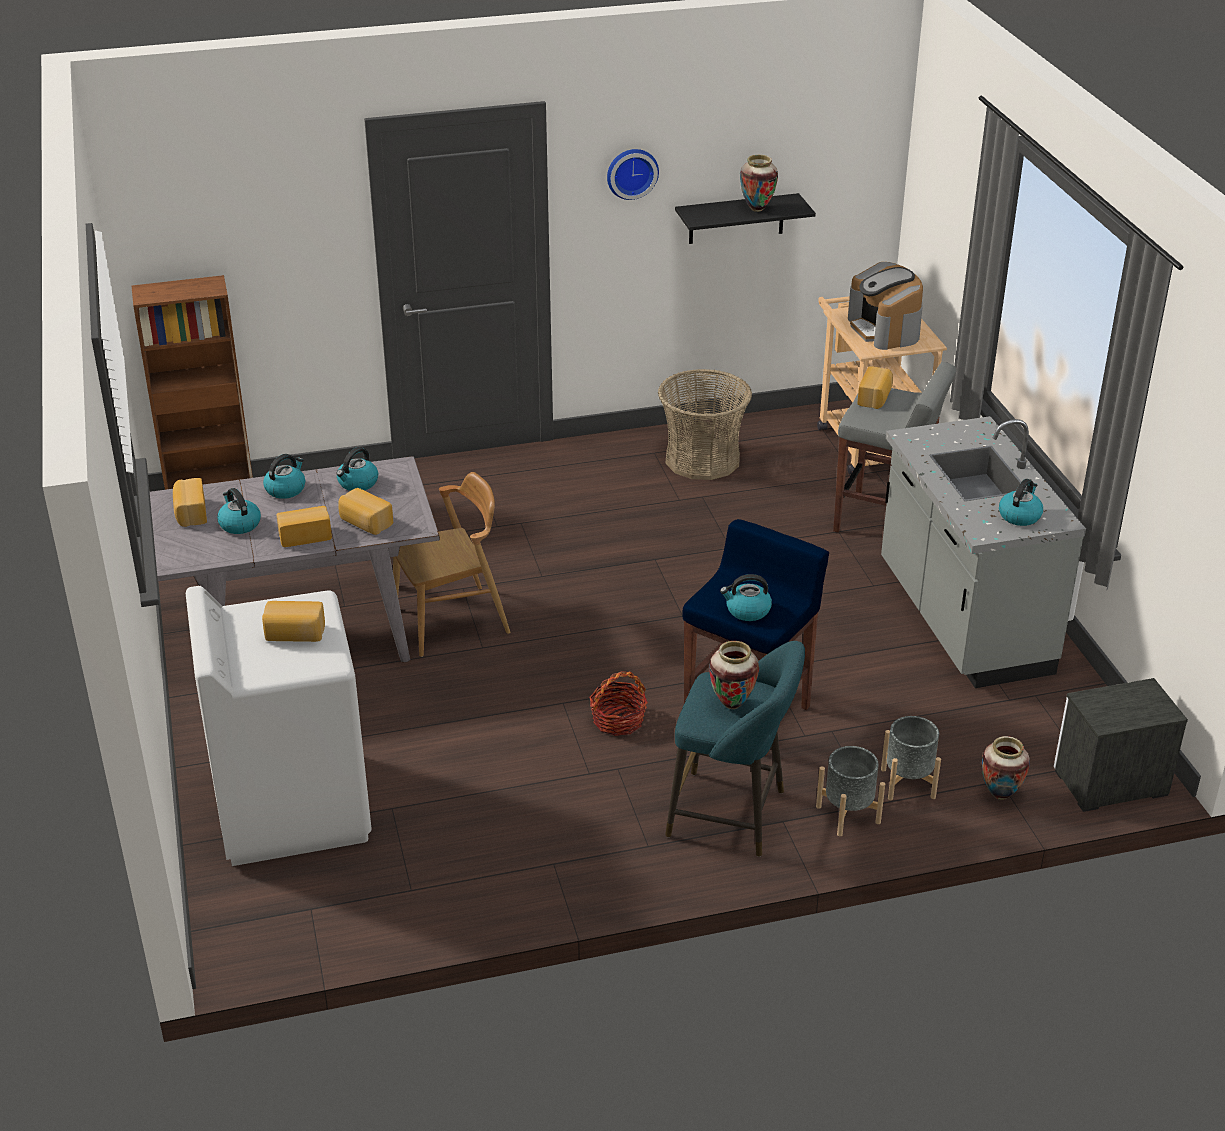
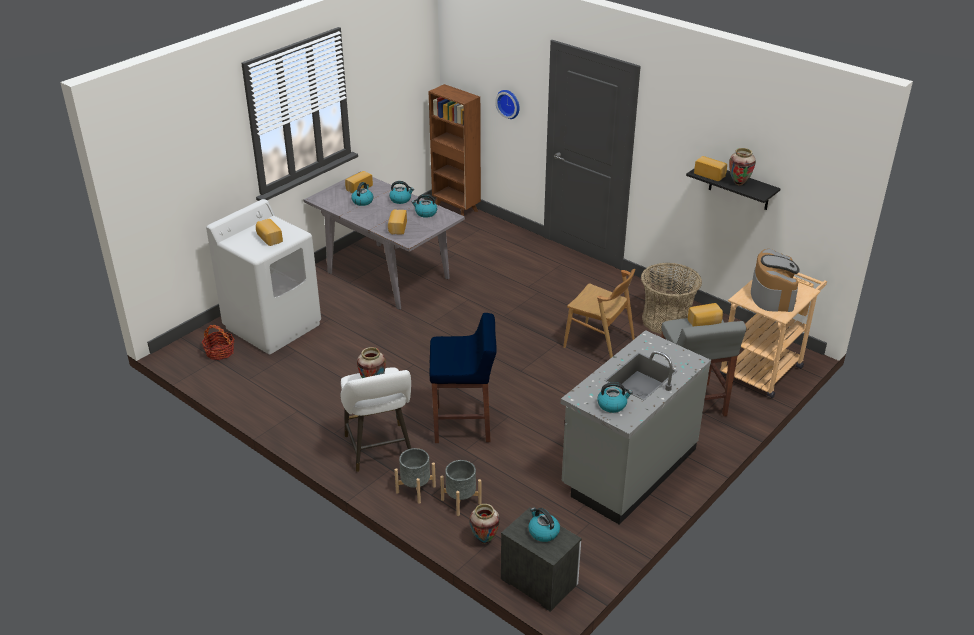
camera: 55 degrees right, 0 degrees up
bread [276,506,332,547] -> bread moved to [694,156,727,181]
brown chair [393,472,510,657] -> brown chair moved to [563,269,635,358]
basket [589,671,648,736] -> basket moved to [202,325,234,360]
wall clock [607,149,659,200] -> wall clock moved to [495,90,520,119]
turquoise stool [665,641,805,857] -> white stool [341,367,411,472]
kettle [720,574,772,621] -> kettle moved to [529,508,560,542]
coffee machine [848,262,923,350] -> coffee machine turned 150 degrees clockwise [751,249,800,312]

